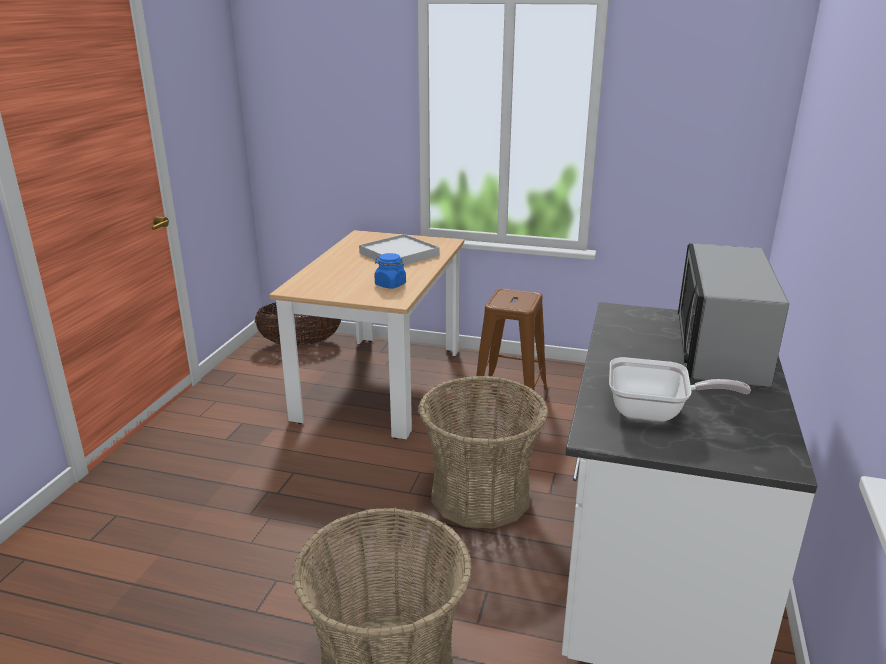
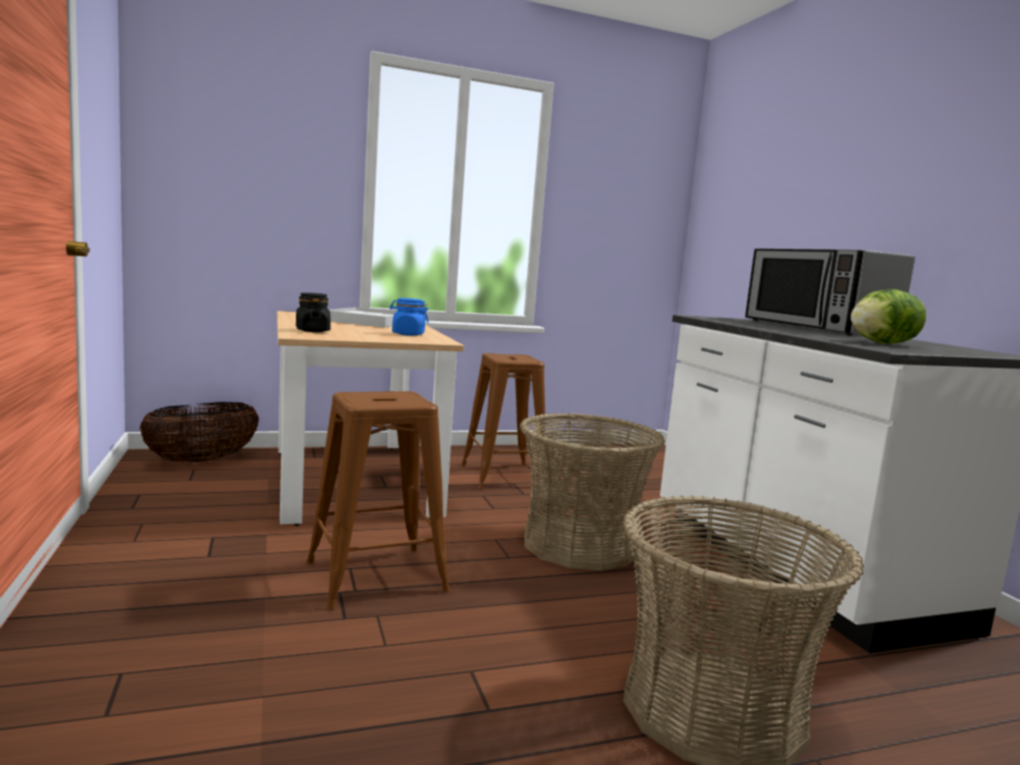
camera: 35 degrees left, 15 degrees down
frying pan [609,357,751,422] -> lettuce [851,289,926,344]
none -> black jar [296,293,331,332]
none -> brown stool [306,391,450,610]

